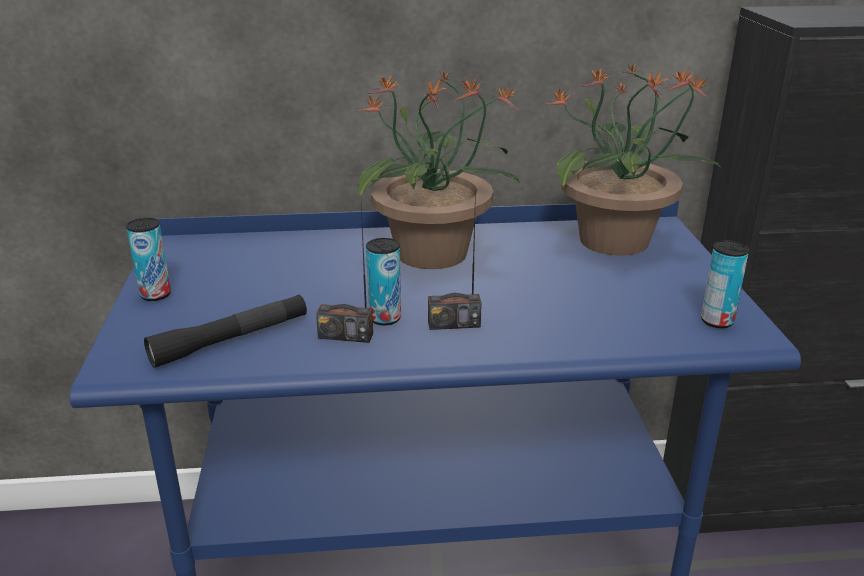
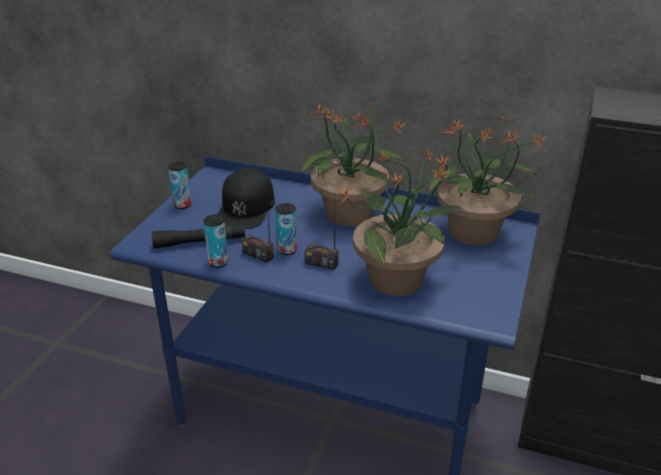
camera: 25 degrees right, 5 degrees up
can [701,240,749,328] -> can moved to [204,215,228,268]
none -> black cap [217,168,275,229]
none -> potted plant [338,149,463,296]

